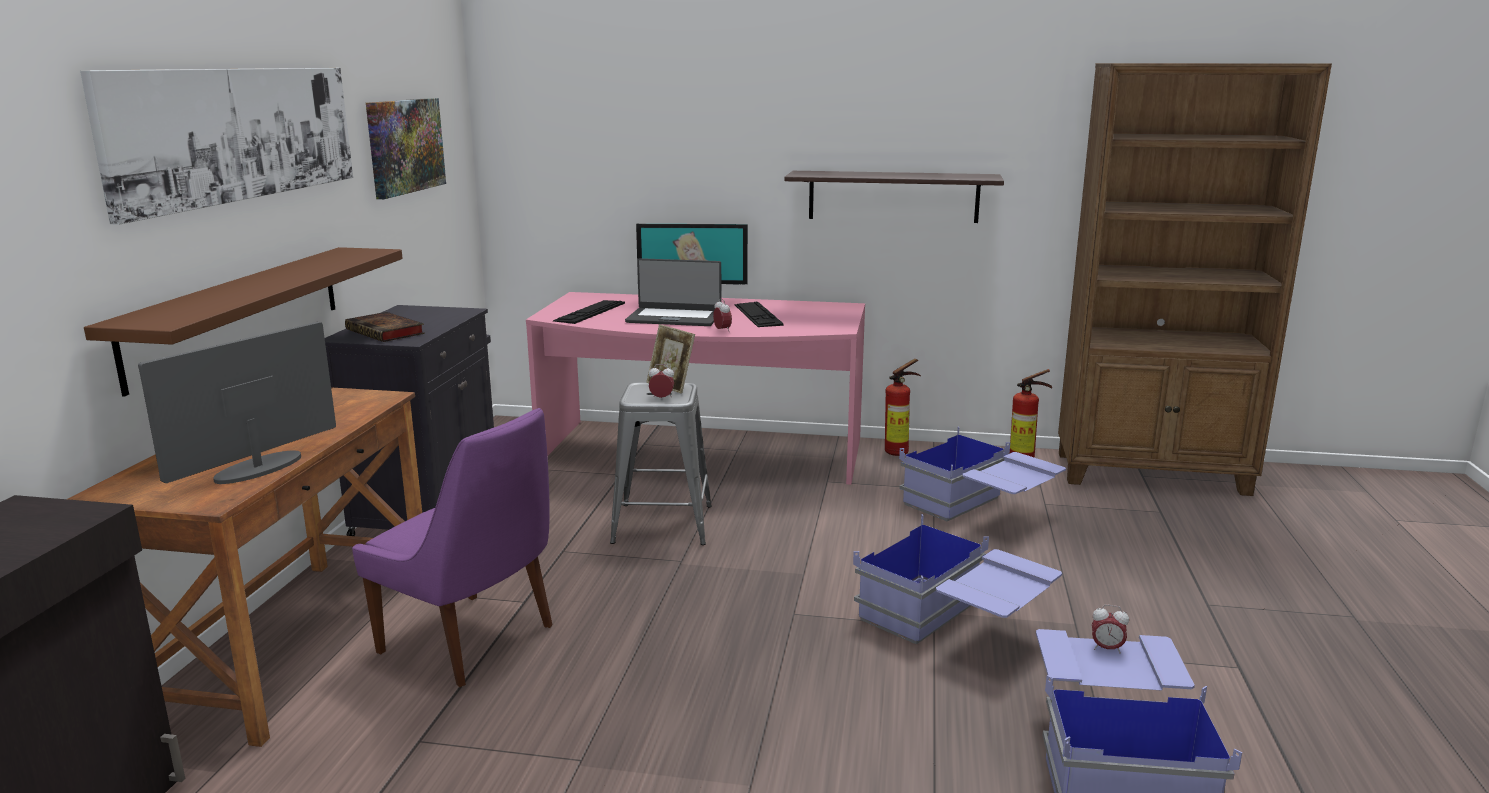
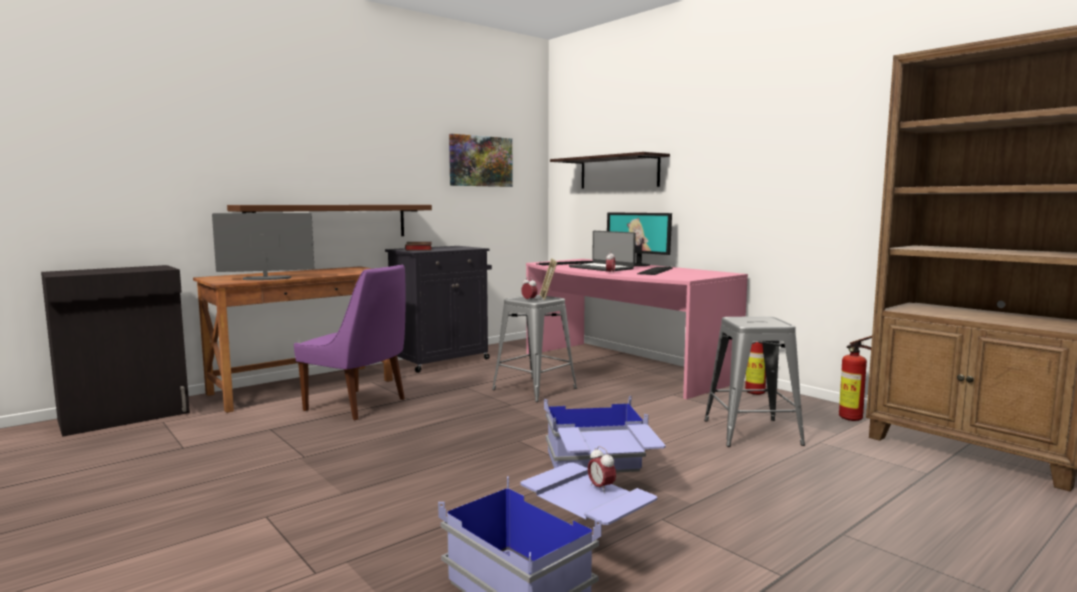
camera: 40 degrees right, 10 degrees down
picture [80,68,353,225] -> none
purple chair [352,408,552,687] -> purple chair turned 45 degrees counterclockwise [294,265,406,421]
shelf [784,171,1004,223] -> shelf moved to [550,152,670,189]
blue storage box [899,426,1066,521] -> grey stool [704,316,805,447]

